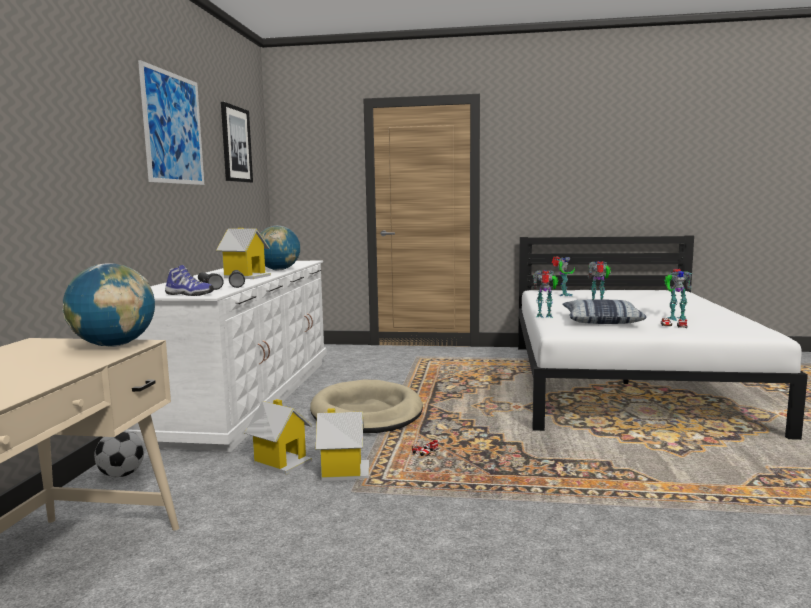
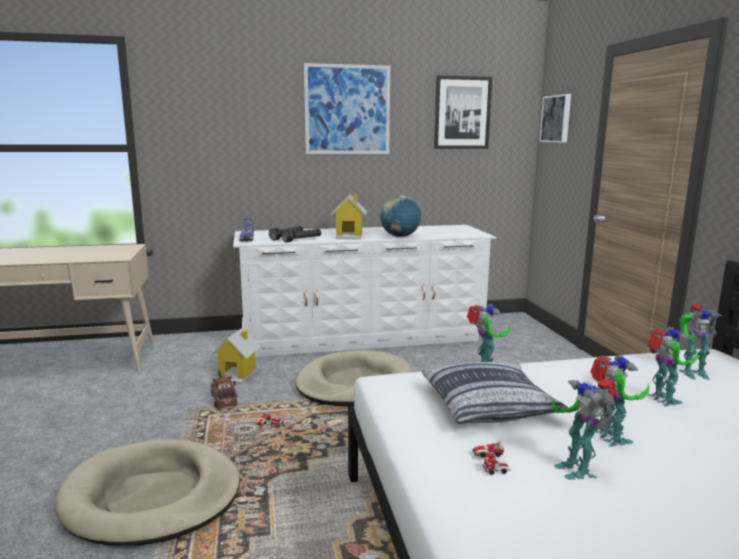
camera: 70 degrees right, 5 degrees up
globe [62,263,155,347] -> none
football [94,430,144,477] -> none
toy house [316,408,369,481] -> toy truck [211,369,237,409]
none -> beige dog bed [55,439,240,546]
none -> picture [539,94,571,143]
none -> toy robot [590,355,649,447]

